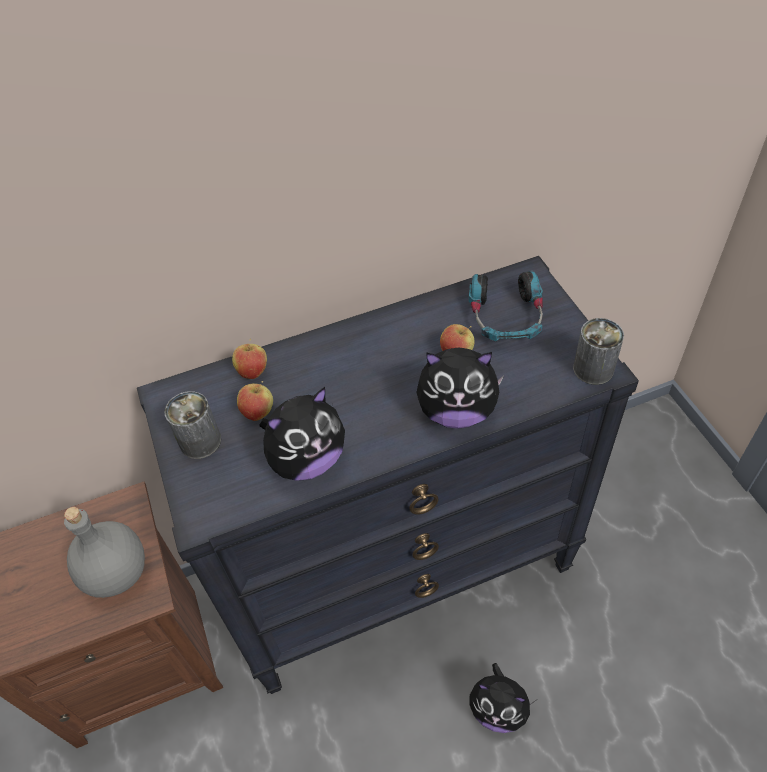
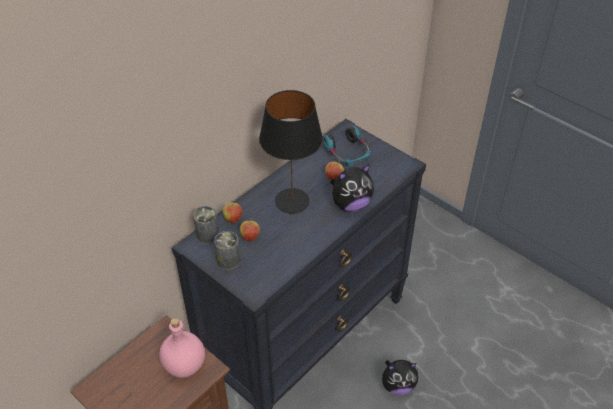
camera: 30 degrees left, 5 degrees down
grey bottle [64,507,145,598] -> pink bottle [159,318,205,378]
plush toy [259,387,345,481] -> none
can [573,318,624,385] -> can moved to [193,206,219,244]
none -> black table lamp [259,90,323,214]

